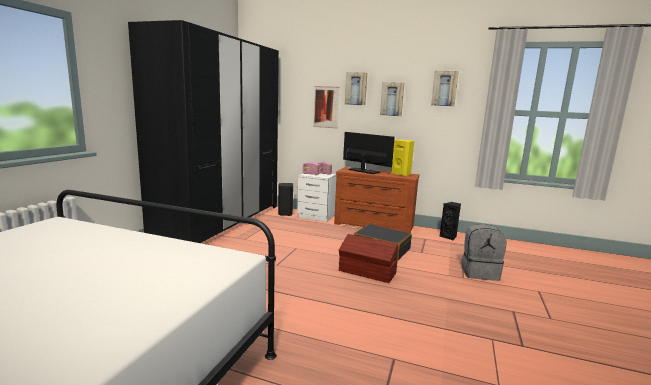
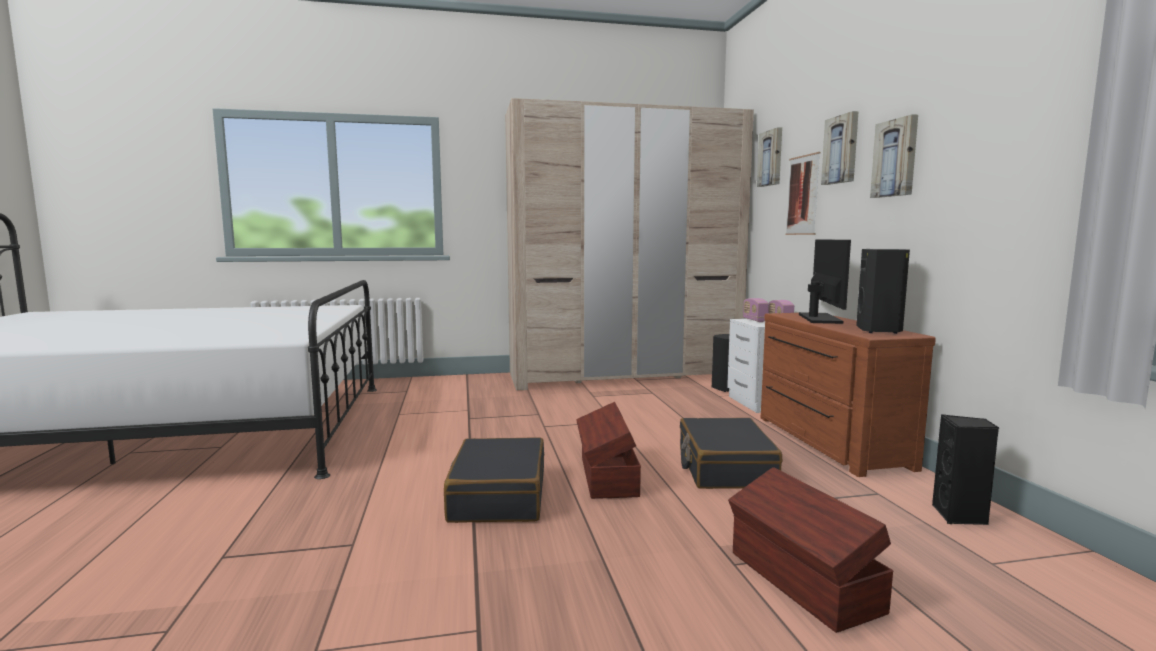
camera: 60 degrees right, 5 degrees down
black wardrobe [128,20,279,243] -> beige wardrobe [505,98,754,390]
yellow speaker [391,140,414,176] -> black speaker [856,249,910,334]
picture [431,71,459,106] -> picture moved to [757,127,782,187]
grey backpack [461,224,507,281] -> brown storage box [728,467,893,633]
none -> black suitcase [444,437,544,523]

